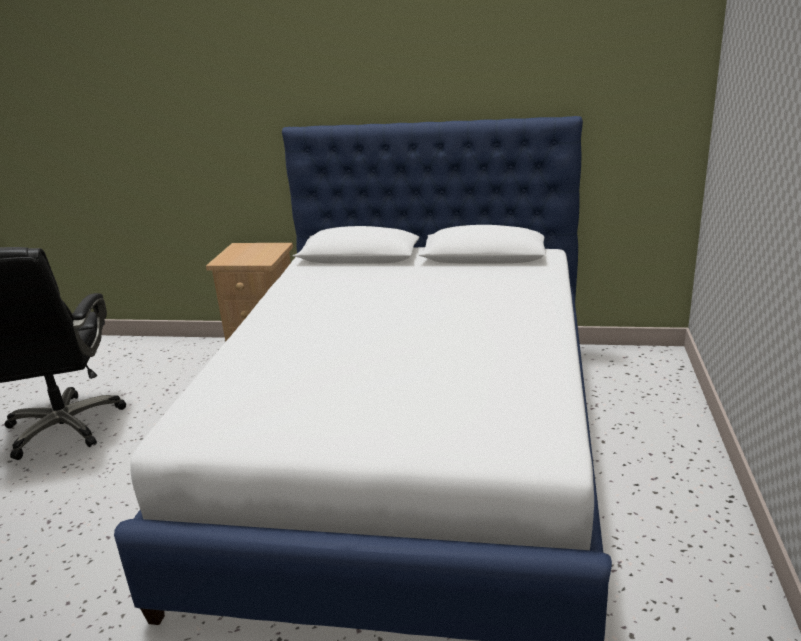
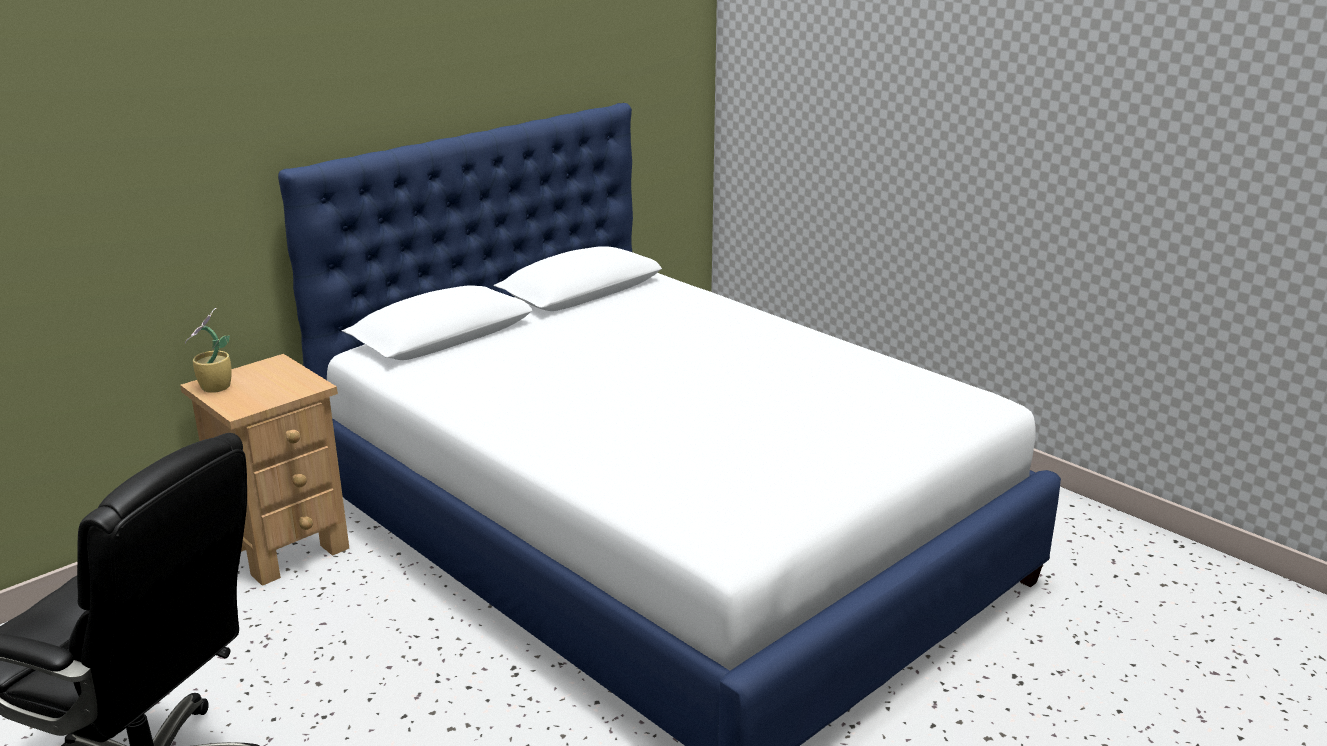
camera: 55 degrees left, 0 degrees up
none -> potted plant [185,308,232,393]

